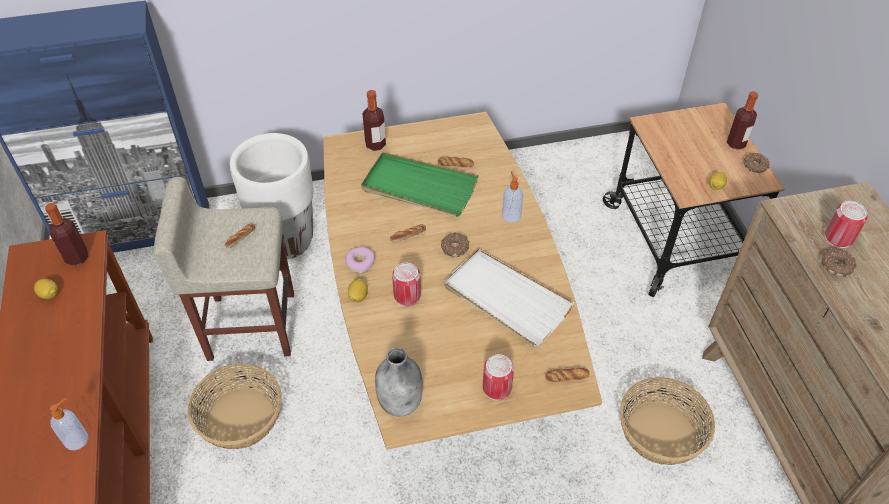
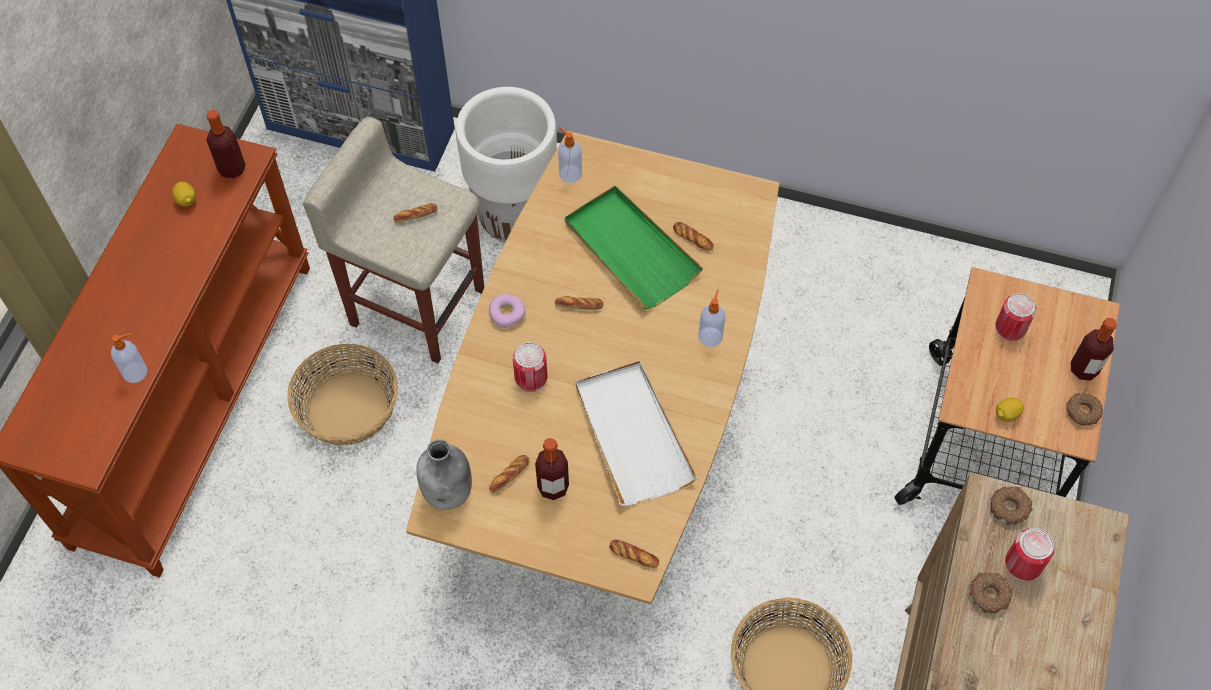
camera: 30 degrees right, 10 degrees up
lemon [348,278,368,302] -> none
bottle [363,90,386,151] -> bottle moved to [535,438,569,500]
donut [441,232,469,257] -> donut moved to [990,486,1033,525]
can [483,354,514,400] -> can moved to [995,293,1036,341]
none -> bread [489,455,530,493]
none -> soap dispenser [558,127,582,183]

